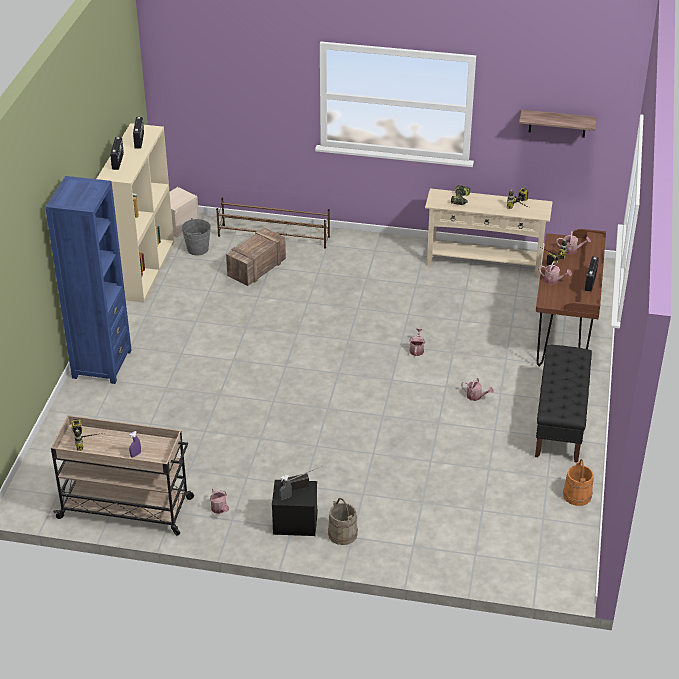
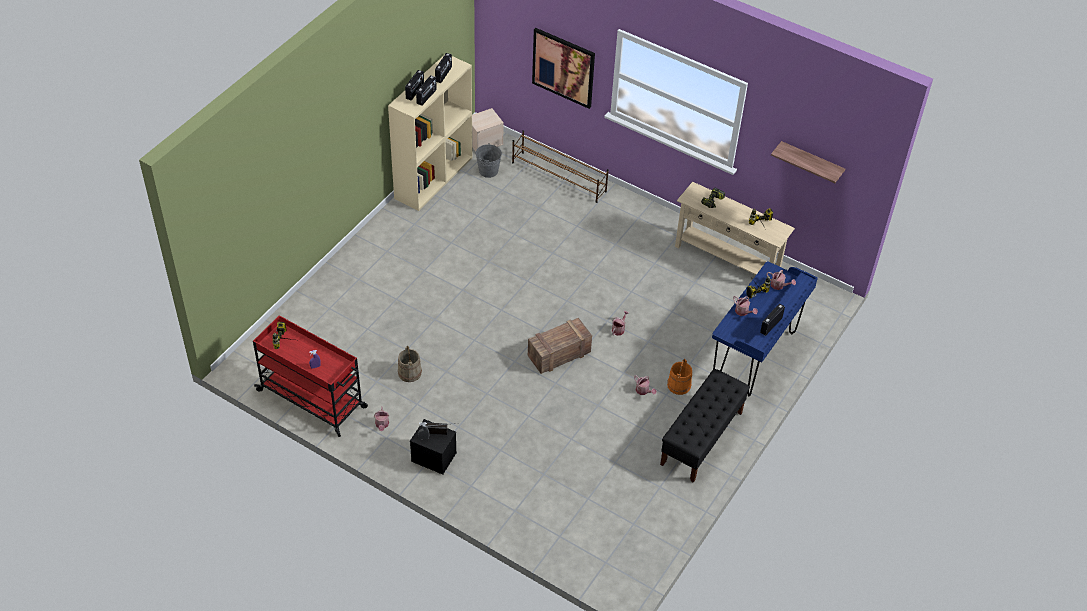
camera: 20 degrees right, 10 degrees up
blue bookcase [45,176,132,384] -> none
beige cart [51,415,194,536] -> red cart [253,315,368,437]
crate [226,228,286,286] -> crate moved to [528,318,592,374]
beige bucket [328,498,358,545] -> beige bucket moved to [398,346,422,382]
brown desk [536,229,606,367] -> blue desk [712,261,818,396]
orange bucket [563,459,594,506] -> orange bucket moved to [667,359,692,395]
none -> radio [416,76,437,106]
none -> picture [532,28,595,109]

